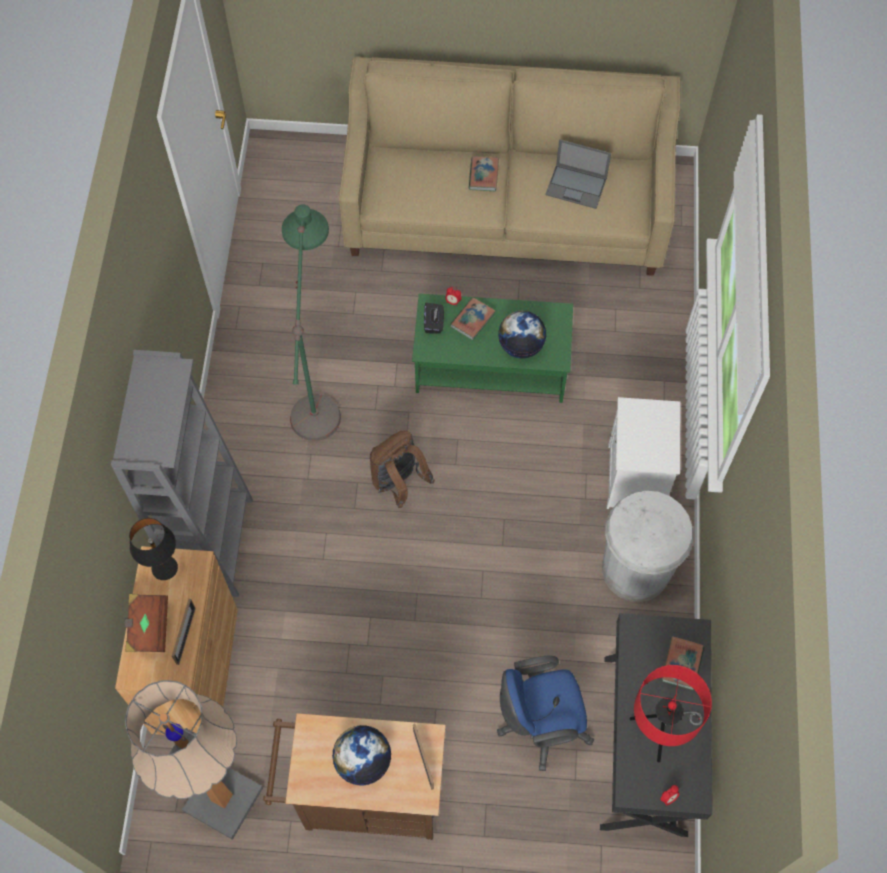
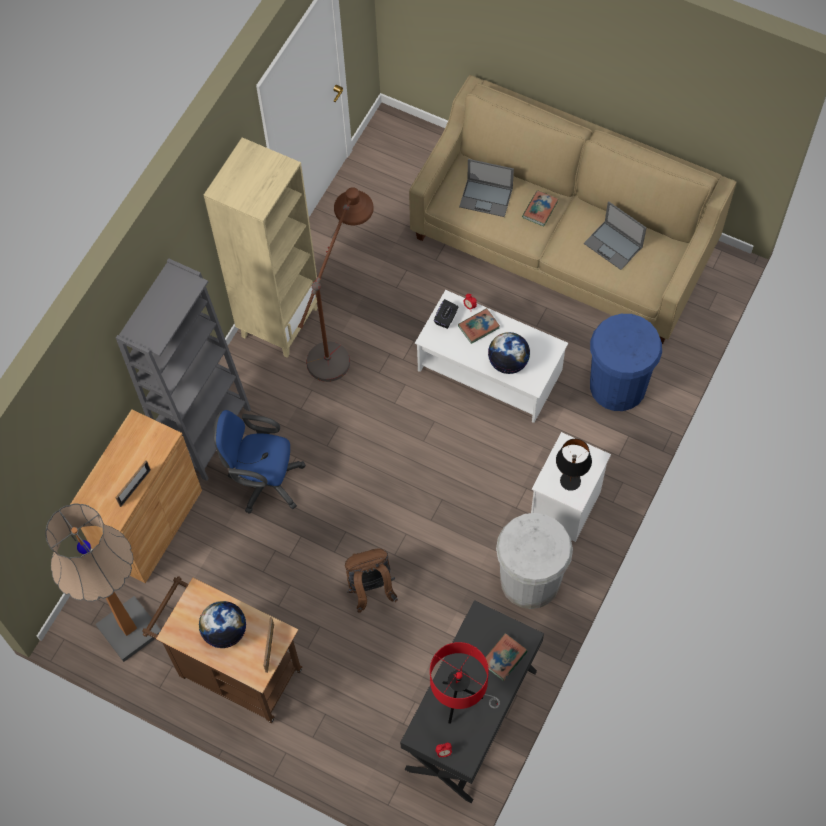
camera: 25 degrees right, 0 degrees up
brown book [124,594,168,652] -> none
black table lamp [129,518,178,580] -> black table lamp moved to [556,439,592,491]
green floor lamp [282,204,341,441] -> brown floor lamp [298,187,373,382]
brown backpack [370,431,435,508] -> brown backpack moved to [345,548,398,613]
green coffee table [412,293,573,403] -> white coffee table [415,290,568,423]
blue office chair [497,656,594,771] -> blue office chair moved to [213,410,306,514]
none -> beige bookcase [204,138,318,358]
none -> laptop [459,159,514,217]
none -> blue trash can [590,314,662,411]

